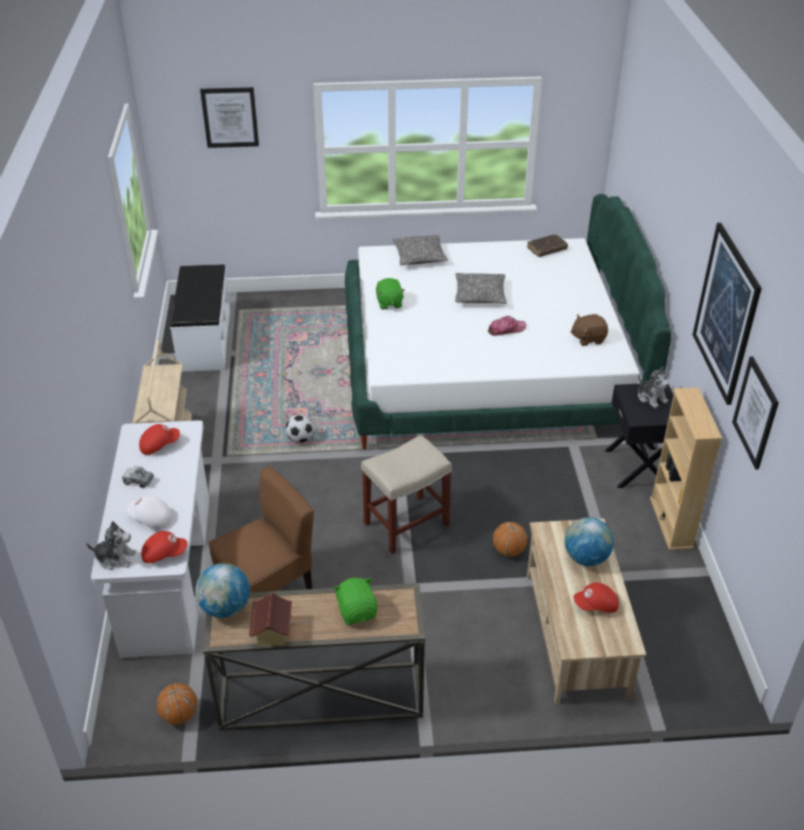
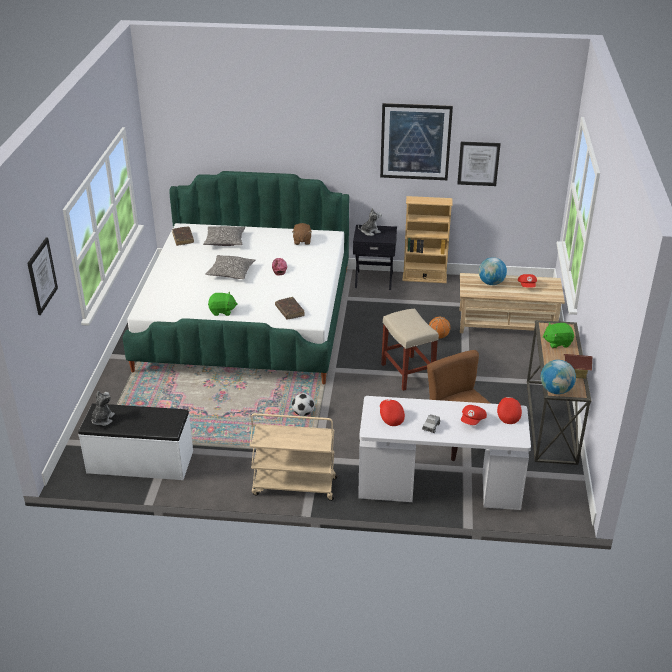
camera: 80 degrees left, 5 degrees down
plush toy [86,521,136,570] -> plush toy moved to [92,391,115,426]
white cap [127,496,172,529] -> red cap [461,405,487,425]
basketball [157,683,197,725] -> none
pillow [393,235,448,265] -> pillow moved to [203,226,245,246]
none -> brown book [275,297,305,319]

